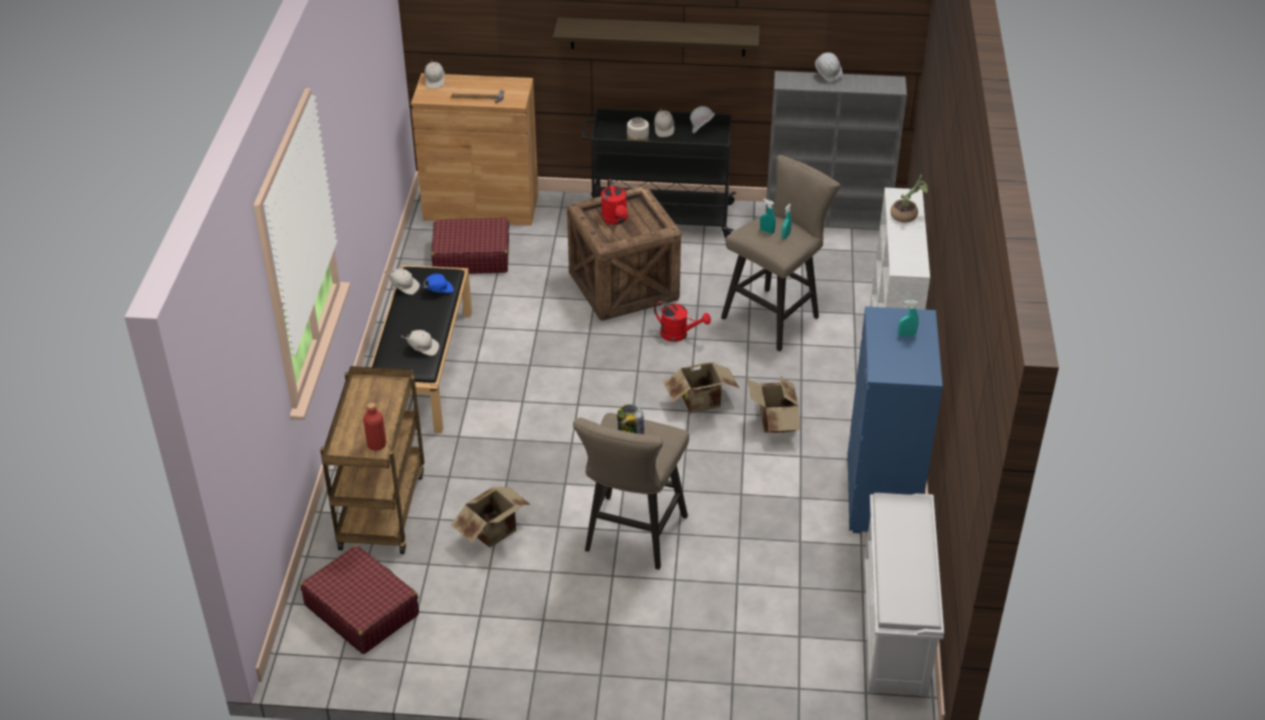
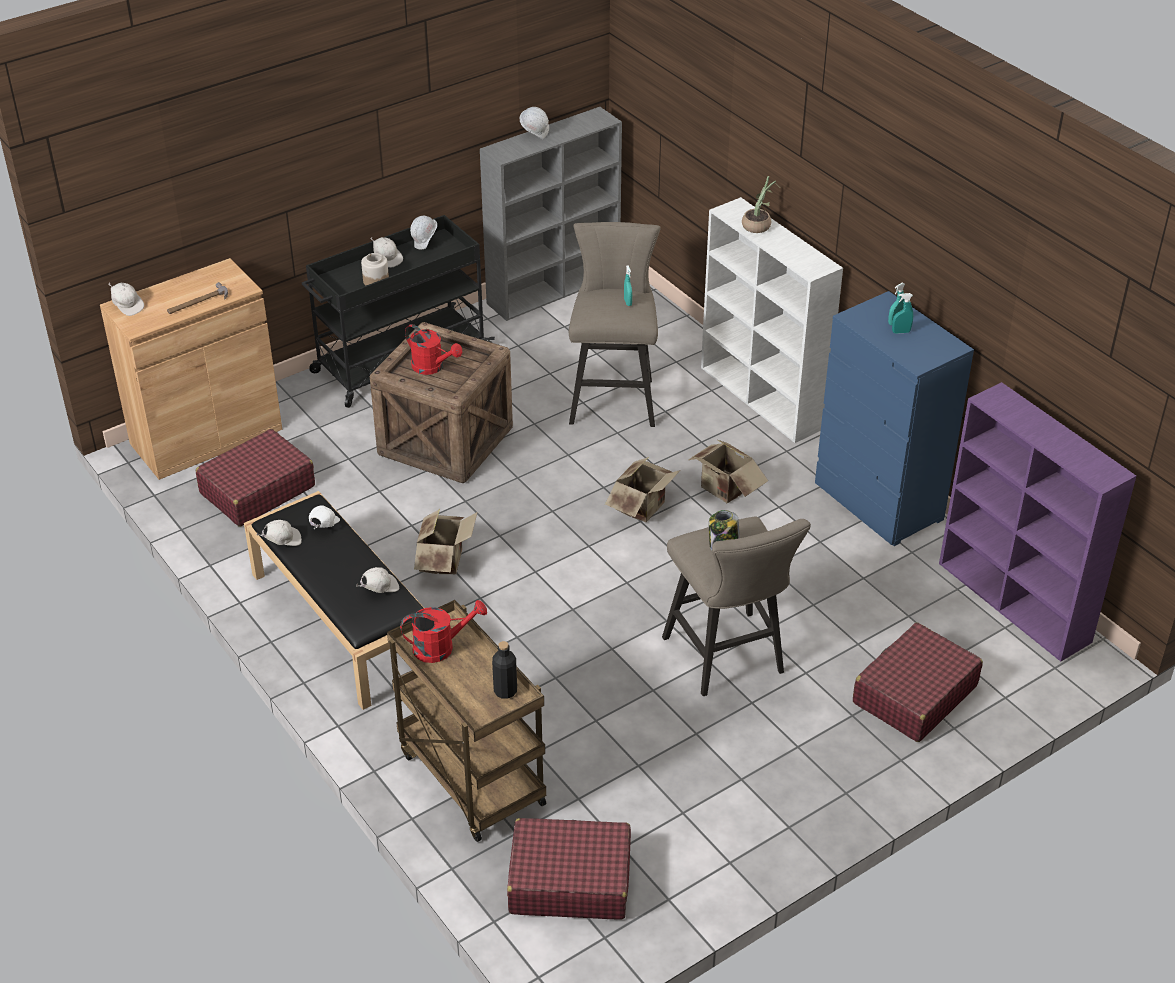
camera: 40 degrees left, 0 degrees up
red bottle [363,403,386,451] -> black bottle [492,641,517,699]
blue cap [421,274,454,293] -> white cap [309,506,340,529]
cardboard box [451,486,531,548] -> cardboard box moved to [414,509,478,575]
shelf [553,17,760,56] -> none
red watering can [654,301,711,342] -> red watering can moved to [400,600,487,663]
turquoise spray bottle [760,199,776,234] -> turquoise spray bottle moved to [892,293,913,334]
white shoe rack [864,493,944,697] -> purple bookcase [939,382,1136,662]
none -> red suitcase [853,623,983,742]

